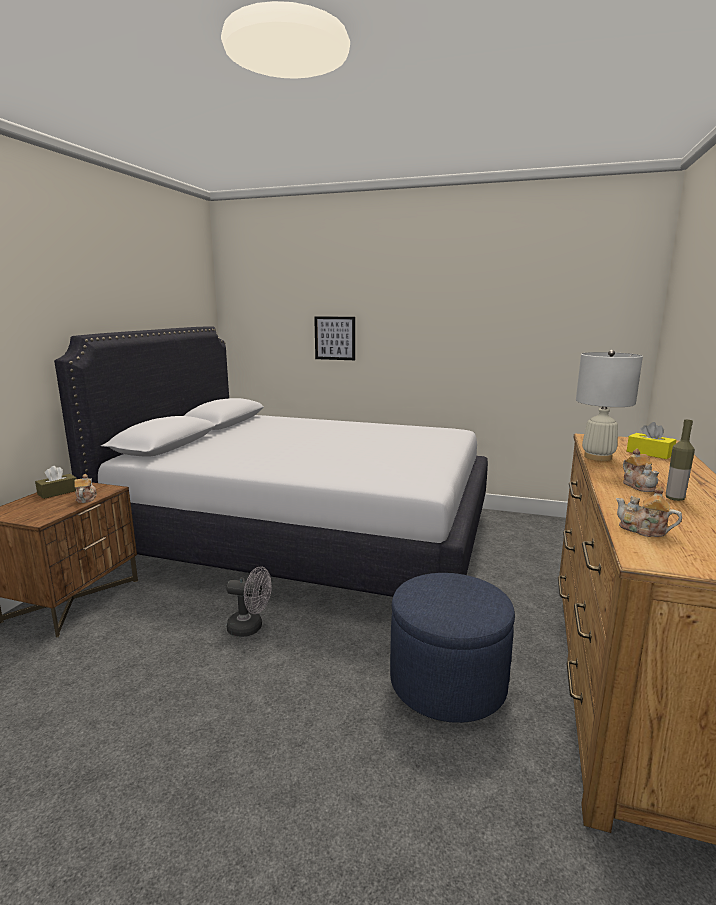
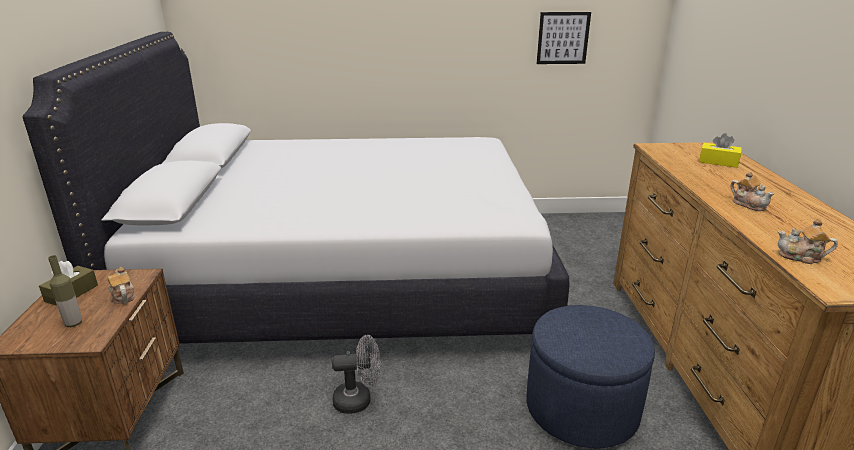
camera: 20 degrees left, 10 degrees up
picture [314,316,355,360] -> picture moved to [537,12,591,64]
white table lamp [576,350,643,461] -> none
bottle [666,420,695,501] -> bottle moved to [48,255,82,327]

